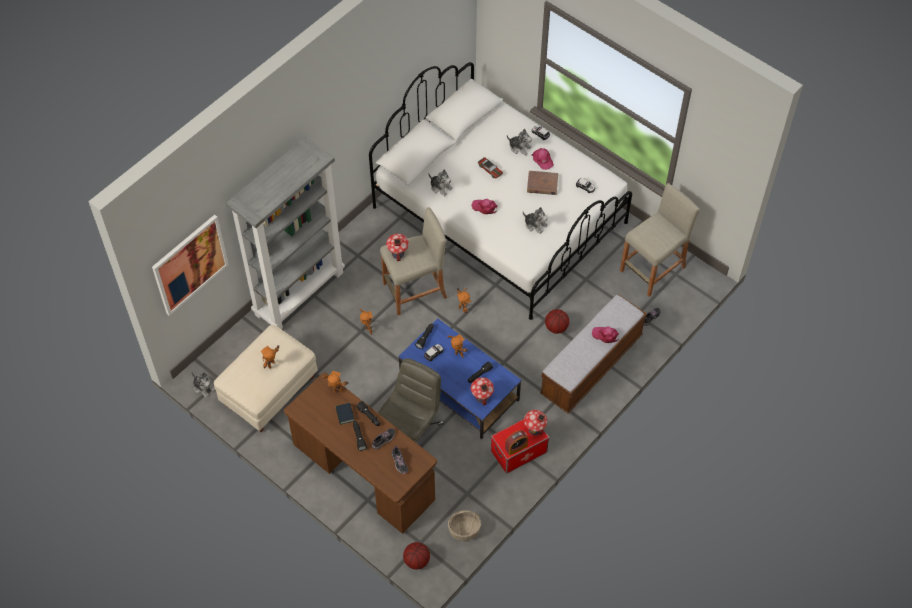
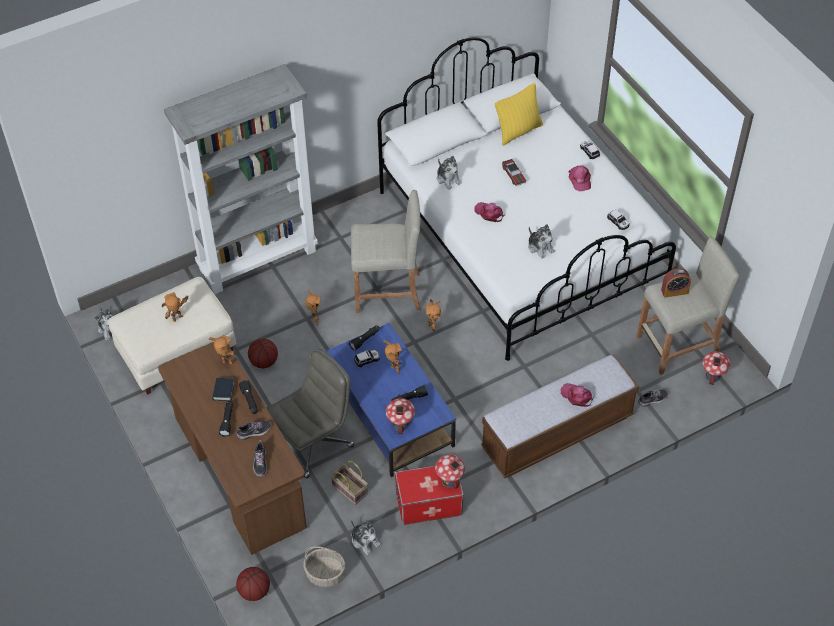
camera: 20 degrees right, 5 degrees down
picture [152,215,229,316] -> none
toy house [386,233,409,261] -> toy house moved to [702,351,730,385]
alarm clock [505,430,528,456] -> alarm clock moved to [661,268,691,298]
plush toy [507,129,532,156] -> plush toy moved to [351,520,381,555]
brown book [527,171,558,195] -> none
basketball [545,309,569,334] -> basketball moved to [248,338,278,369]
none -> basket [331,461,368,505]
none -> yellow pillow [495,83,543,146]

